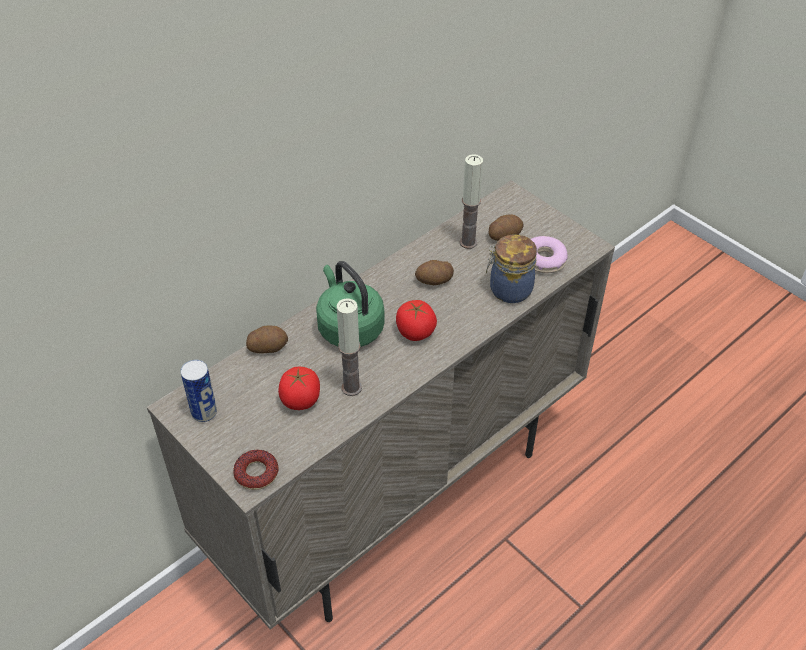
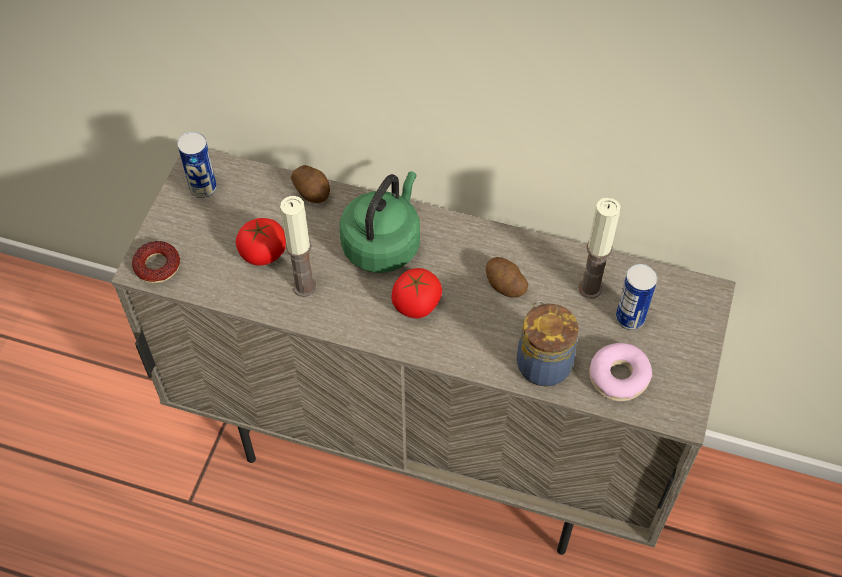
camera: 60 degrees right, 10 degrees up
potato [488,215,523,241] -> can [616,264,658,330]

